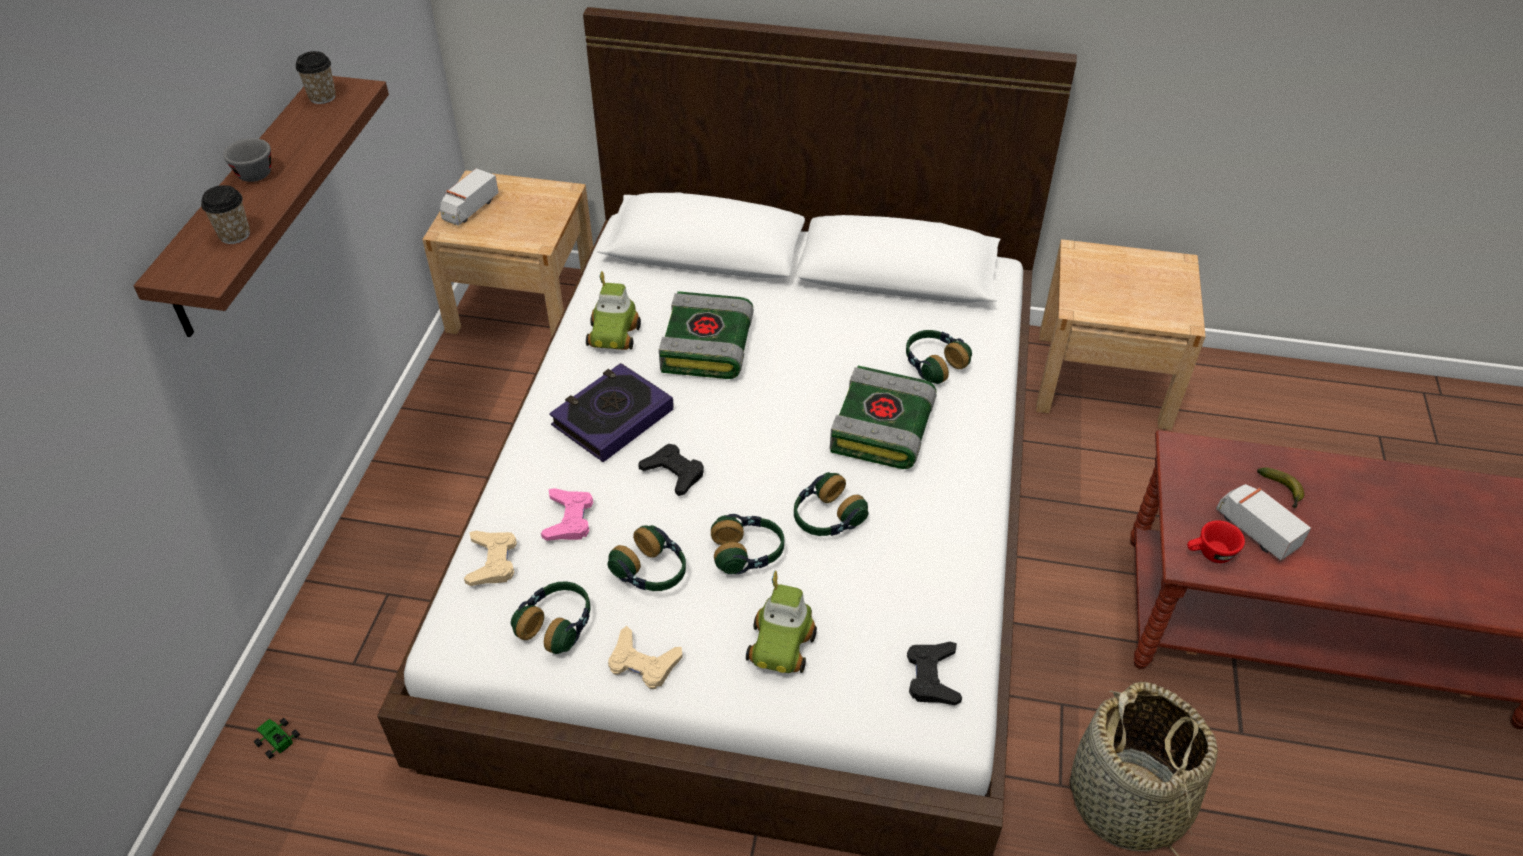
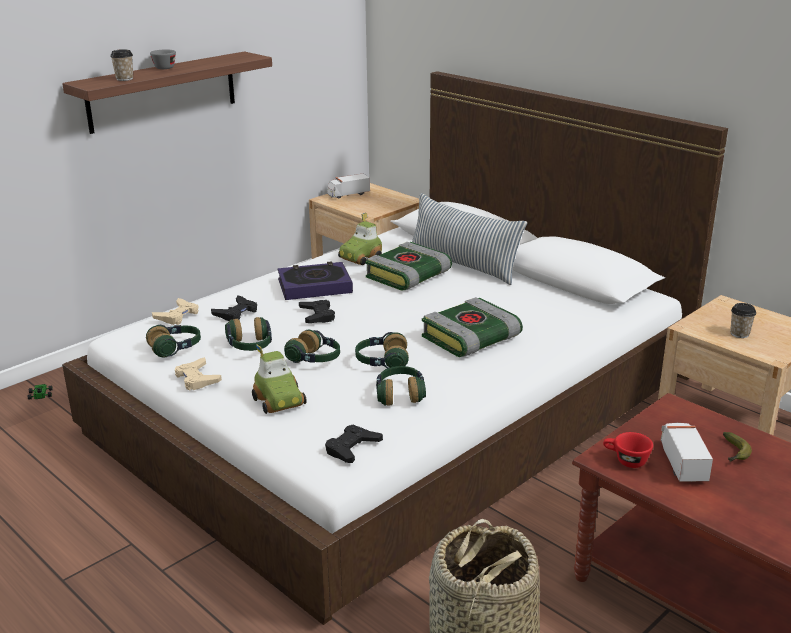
camera: 35 degrees right, 20 degrees down
cup [296,51,336,104] -> cup moved to [730,303,756,338]
pink game controller [541,488,593,541] -> black game controller [211,295,257,321]
toy car [746,571,817,673] -> toy car turned 75 degrees counterclockwise [252,344,307,414]
headphones [906,330,972,384] -> headphones moved to [376,366,426,405]
none -> pillow [412,193,527,285]

